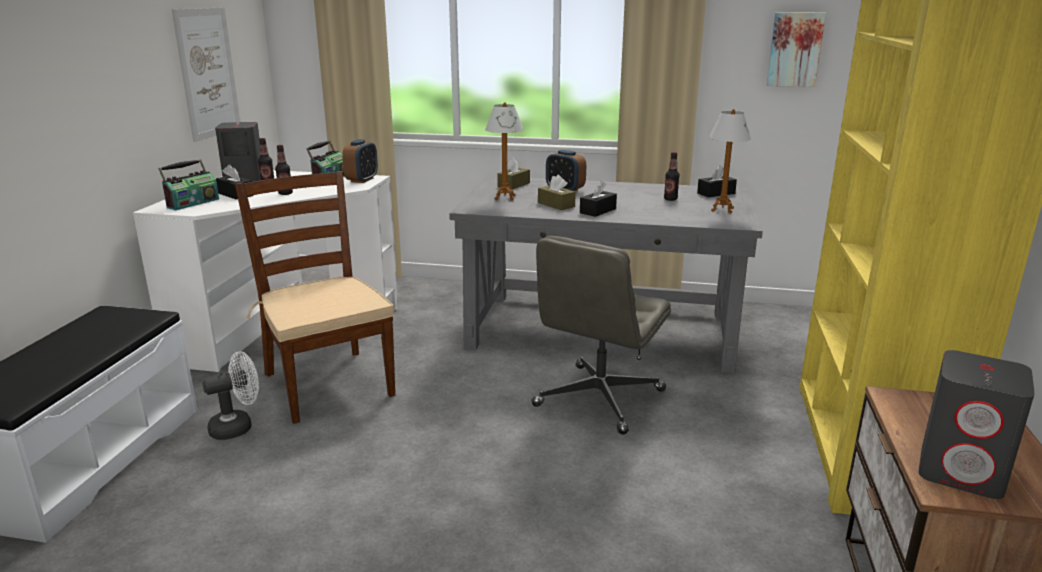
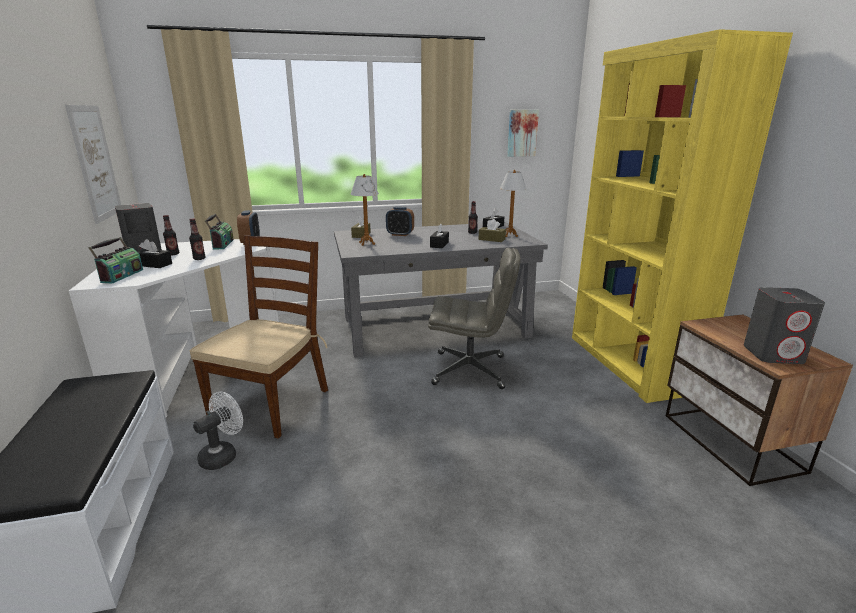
camera: 25 degrees left, 0 degrees up
brown chair [235,171,395,423] -> brown chair turned 75 degrees clockwise [189,235,328,439]
grey office chair [531,236,671,435] -> grey office chair turned 90 degrees counterclockwise [428,248,521,389]
brown tissue box [538,175,576,210] -> brown tissue box moved to [479,219,506,242]

